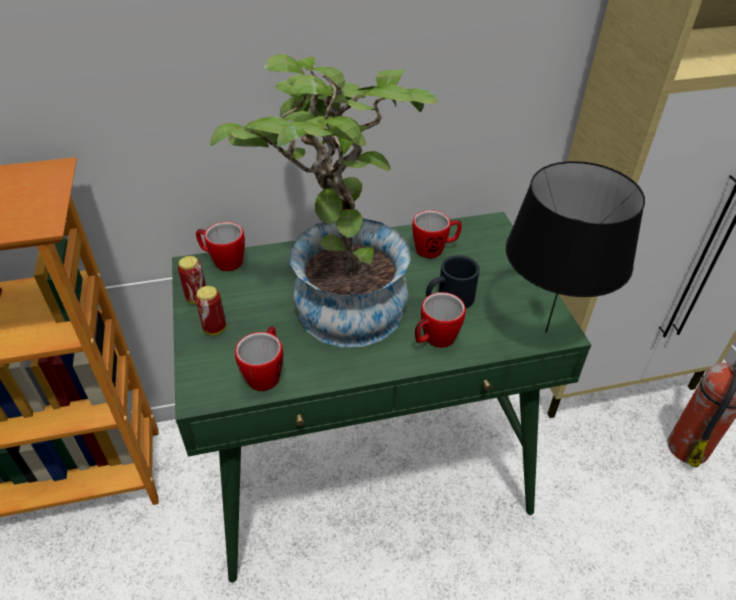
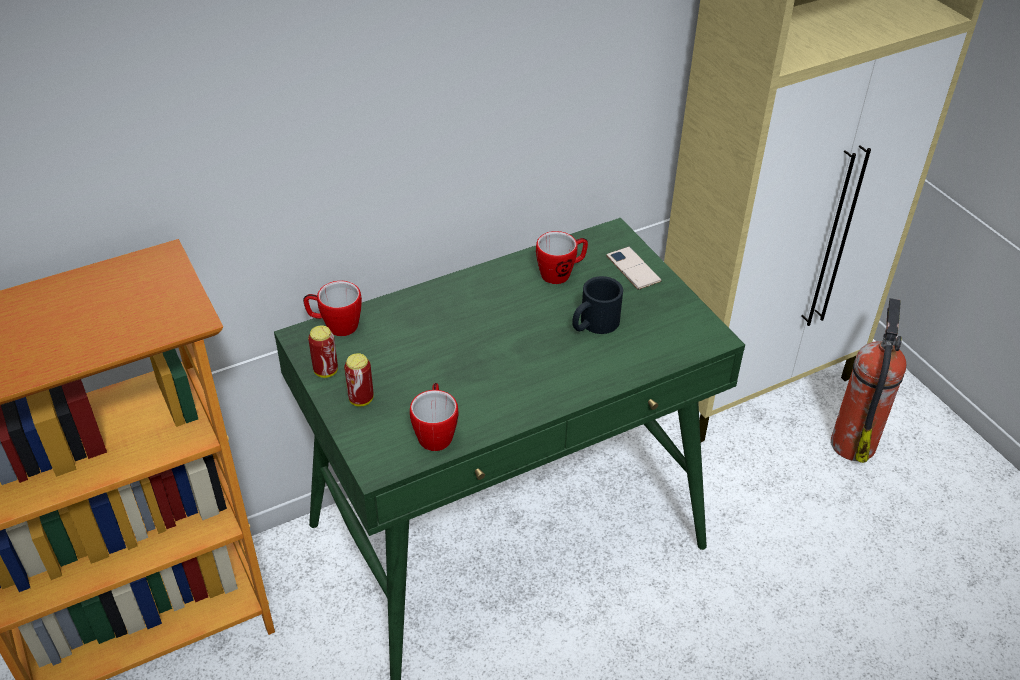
camera: 15 degrees left, 0 degrees up
potted plant [210,54,438,347] -> none
mug [415,292,466,348] -> none
black table lamp [506,161,645,333] -> none
none -> phone [606,246,661,290]

